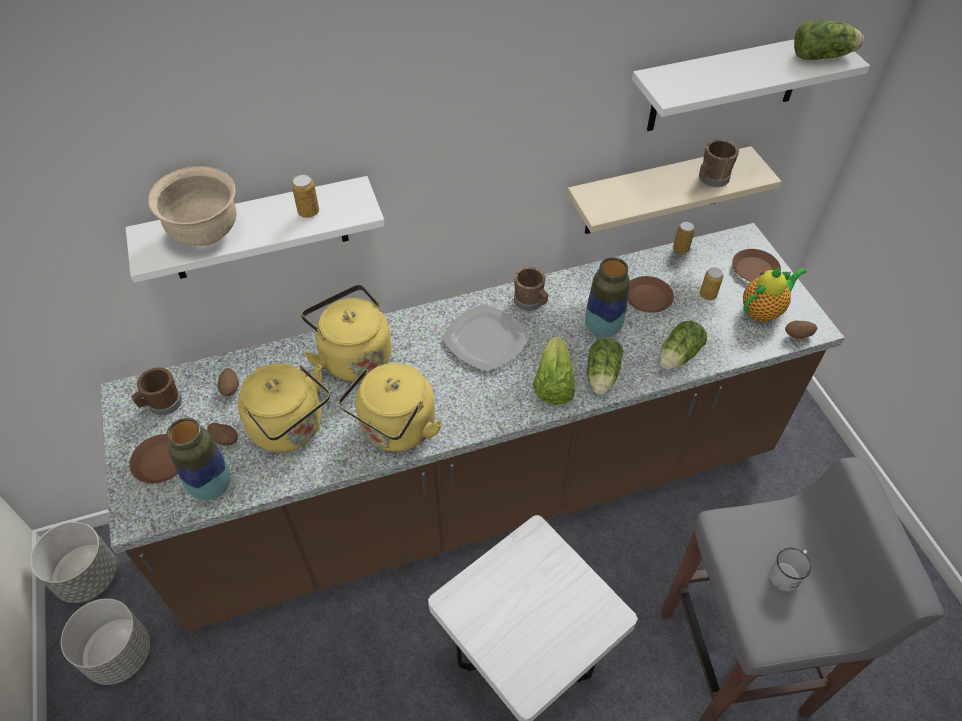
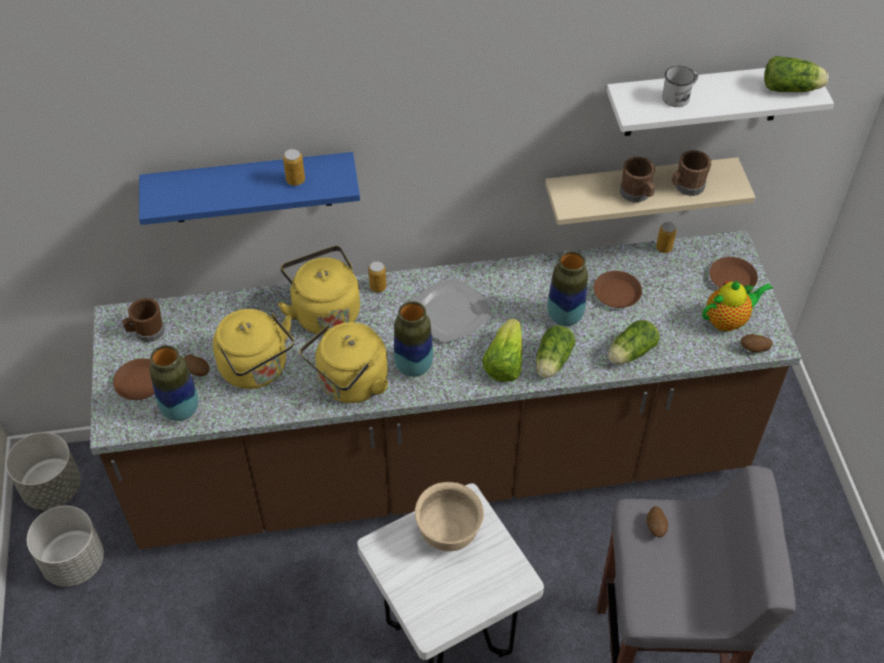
camera: 10 degrees right, 0 degrees up
white shelf [125,176,385,283] -> blue shelf [139,152,360,225]
beige bowl [148,166,236,246] -> beige bowl moved to [415,482,484,551]
potato [217,368,239,396] -> potato moved to [647,506,668,538]
brown mug [514,266,548,311] -> brown mug moved to [620,157,656,202]
can [700,267,723,300] -> can moved to [368,261,387,292]
white mug [769,548,811,591] -> white mug moved to [662,66,698,107]
none -> vase [394,301,433,377]

